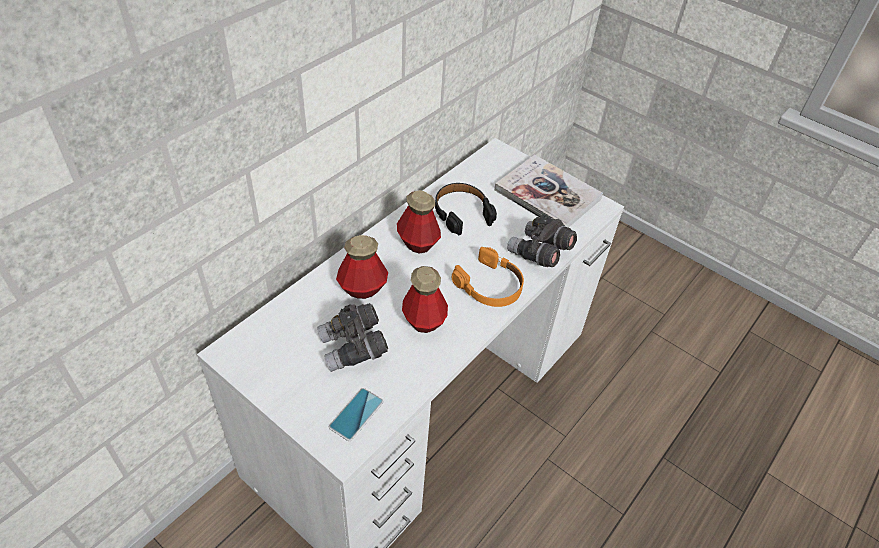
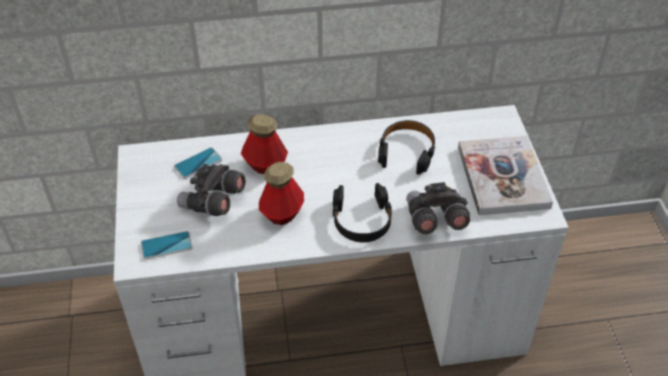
camera: 45 degrees right, 0 degrees up
bottle [397,190,441,254] -> none
orange headphones [451,247,524,307] -> black headphones [333,183,392,242]
none -> phone [174,147,223,179]

